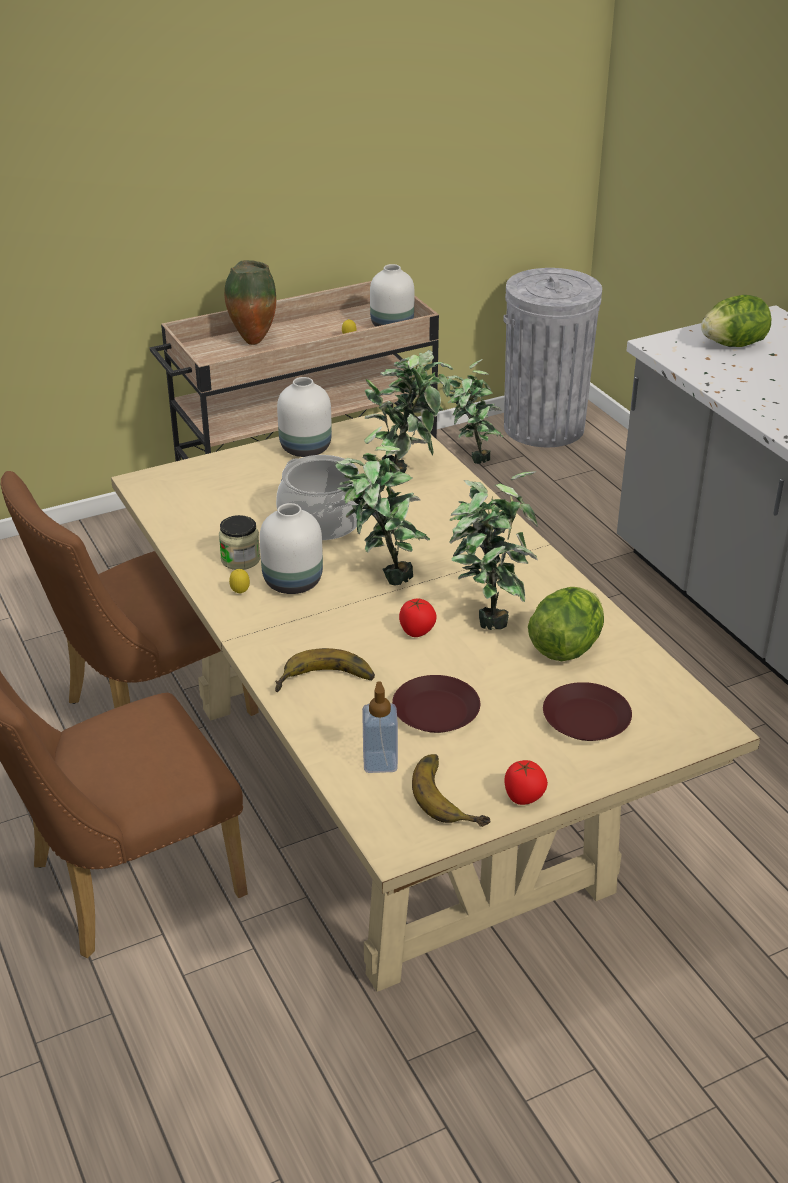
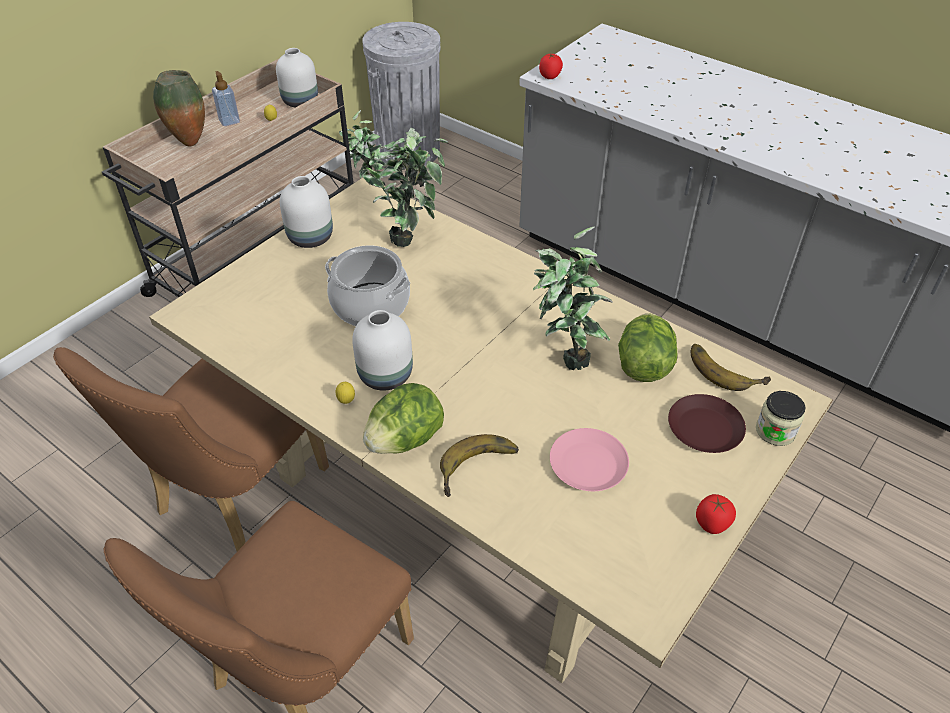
camera: 25 degrees left, 10 degrees up
jar [219,515,260,570] -> jar moved to [756,391,806,446]
potted plant [335,427,430,586] -> none
soap dispenser [362,681,398,773] -> soap dispenser moved to [212,71,240,126]
brown plate [392,675,480,733] -> pink plate [550,428,629,491]
tomato [399,598,437,637] -> tomato moved to [539,54,563,79]
banana [412,754,491,827] -> banana moved to [691,344,771,391]
lettuce [701,295,772,347] -> lettuce moved to [363,383,444,454]

